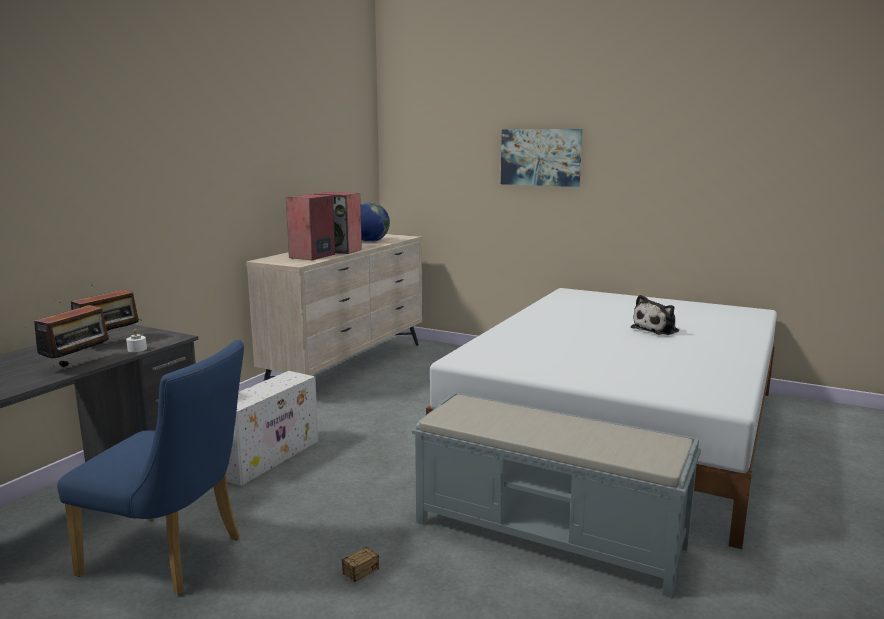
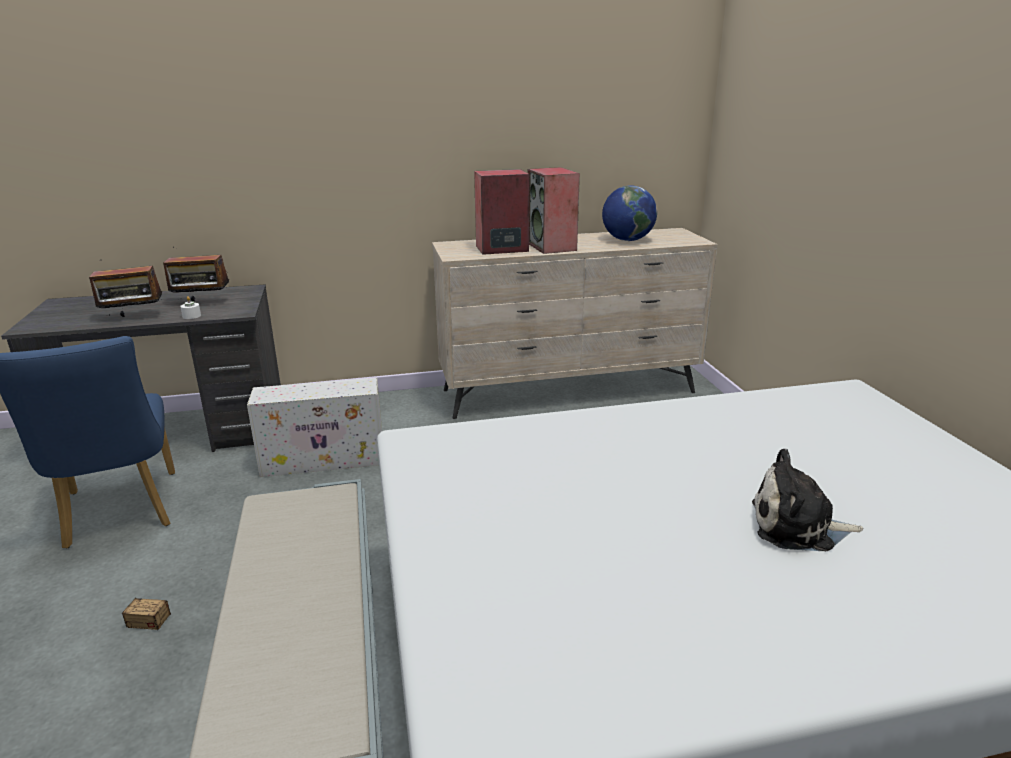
camera: 50 degrees right, 10 degrees up
picture [501,129,582,187] -> none

